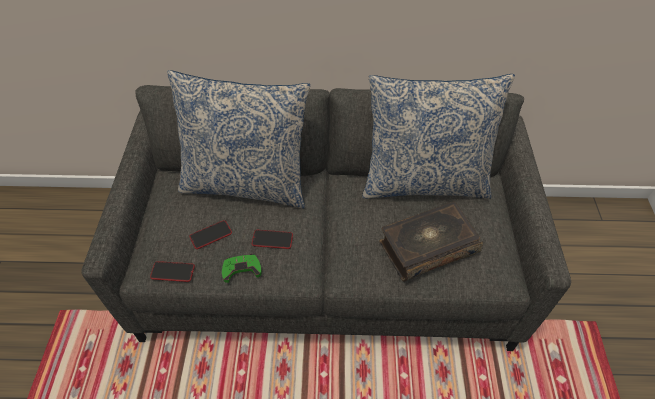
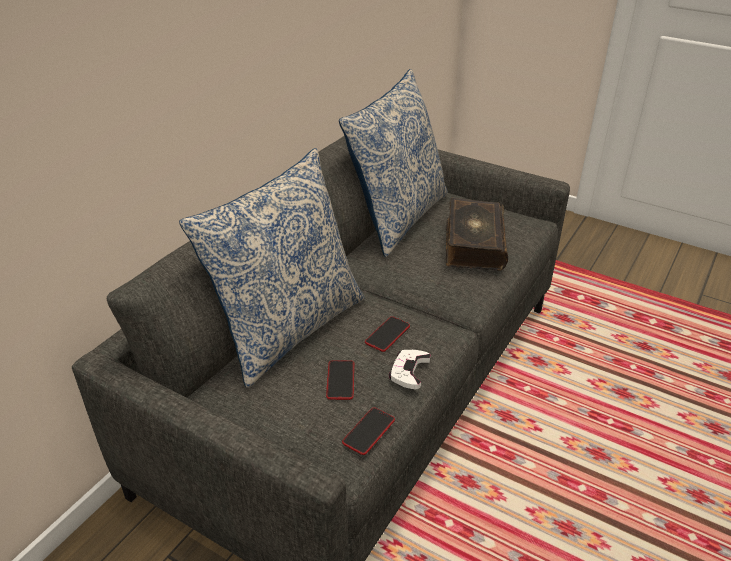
camera: 60 degrees left, 15 degrees down
green game controller [222,254,262,283] -> white game controller [389,350,430,389]

